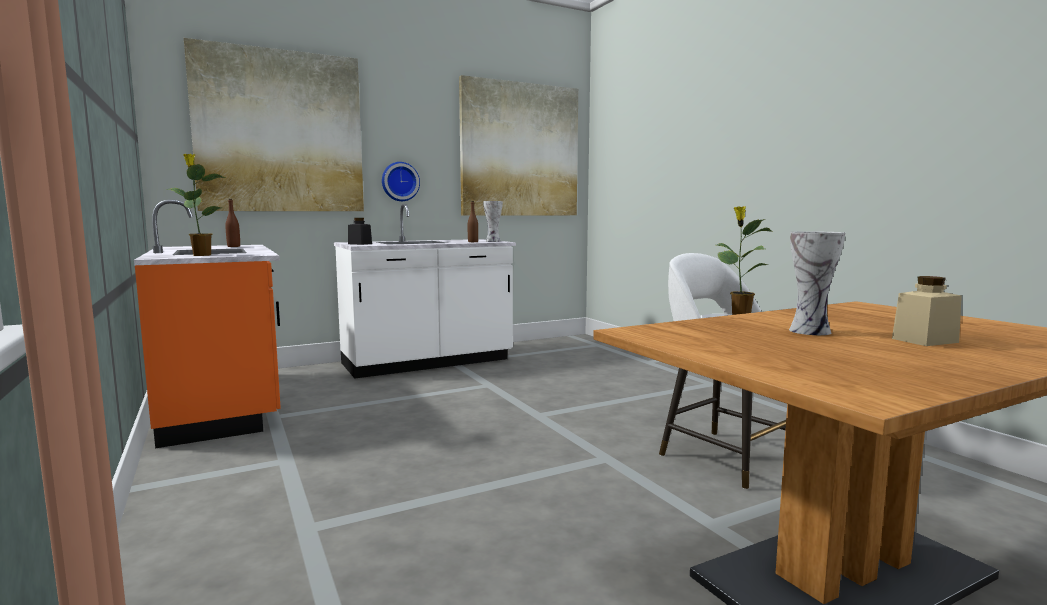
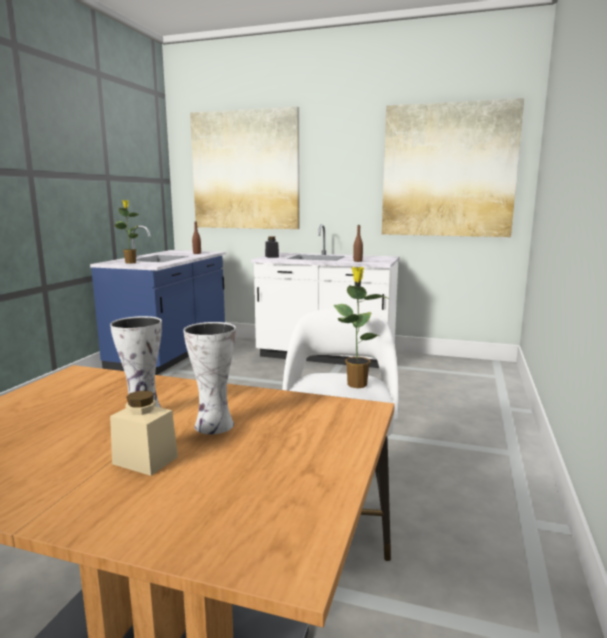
camera: 45 degrees right, 5 degrees up
orange counter [134,200,281,448] -> blue counter [90,225,226,375]
wall clock [382,162,420,201] -> none
vase [483,201,503,242] -> vase moved to [183,322,236,434]

